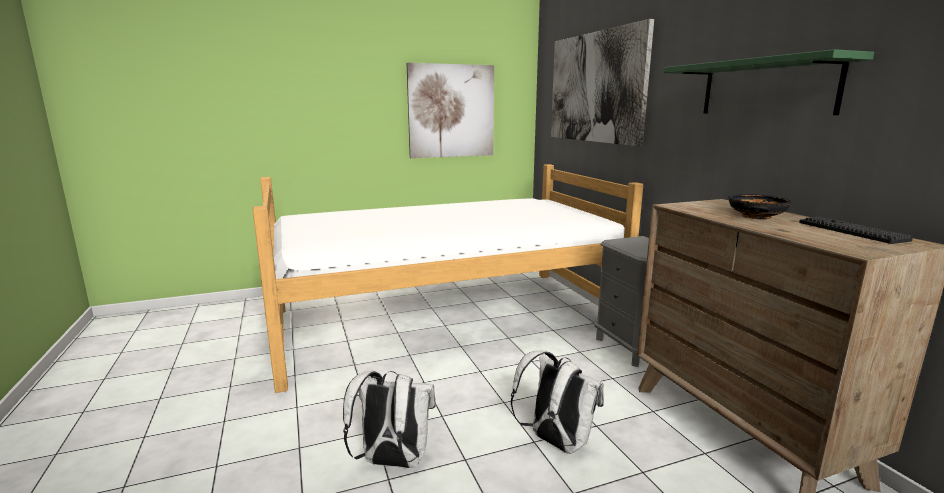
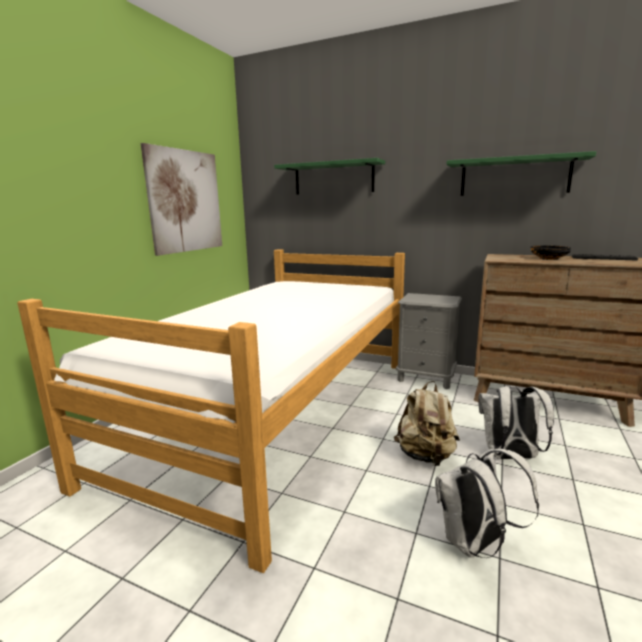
camera: 45 degrees left, 0 degrees up
picture [551,19,654,146] -> green shelf [274,158,385,195]
none -> beige backpack [394,381,460,466]

